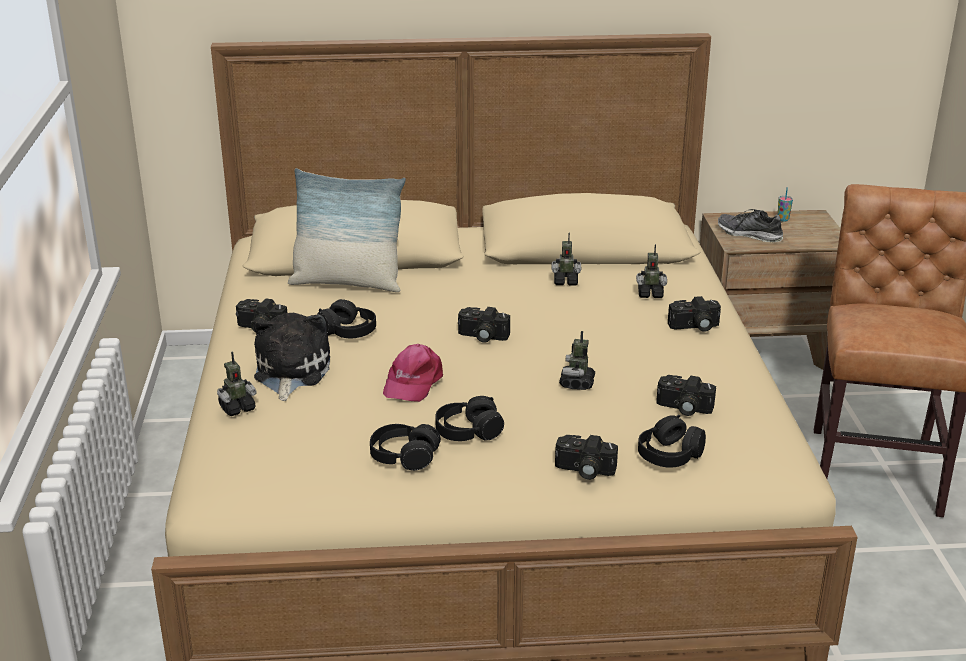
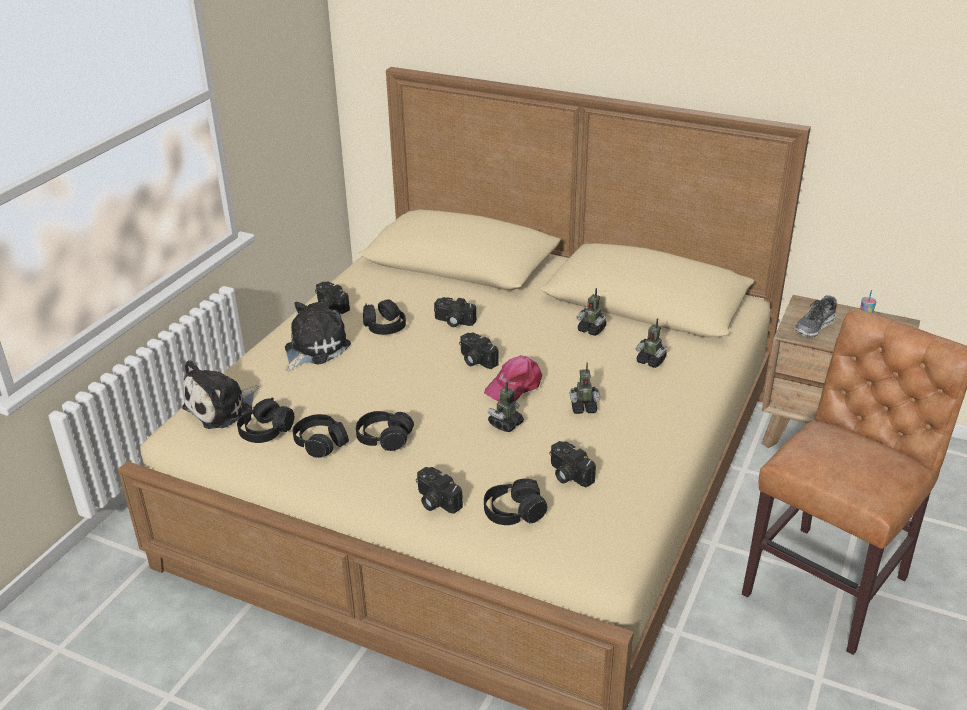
camera: 30 degrees right, 5 degrees up
toy robot [217,352,257,416] -> toy robot moved to [569,362,600,414]
pillow [288,168,406,292] -> none
pink cap [383,344,443,402] -> pink cap moved to [484,355,542,401]
camera [668,296,721,332] -> camera moved to [434,297,476,327]
shoe [718,209,783,242] -> shoe turned 105 degrees counterclockwise [795,295,837,338]
none -> plush toy [182,360,259,429]
none -> black headphones [237,398,294,443]

